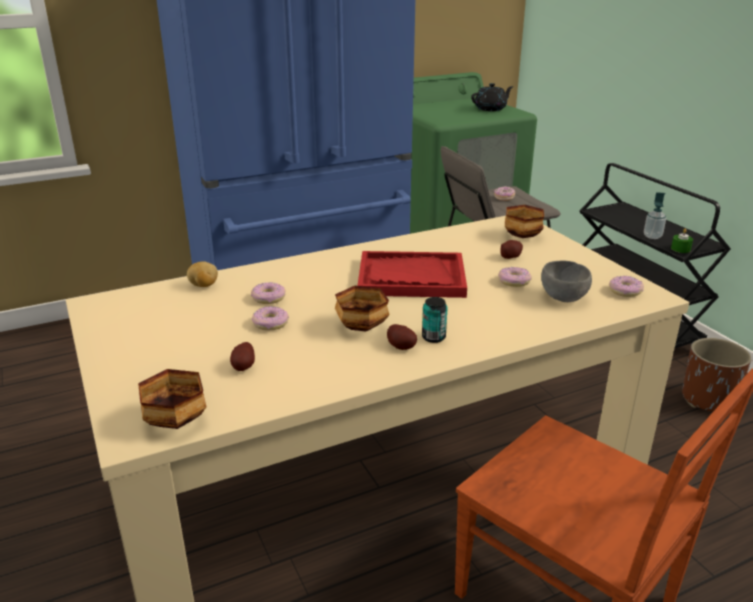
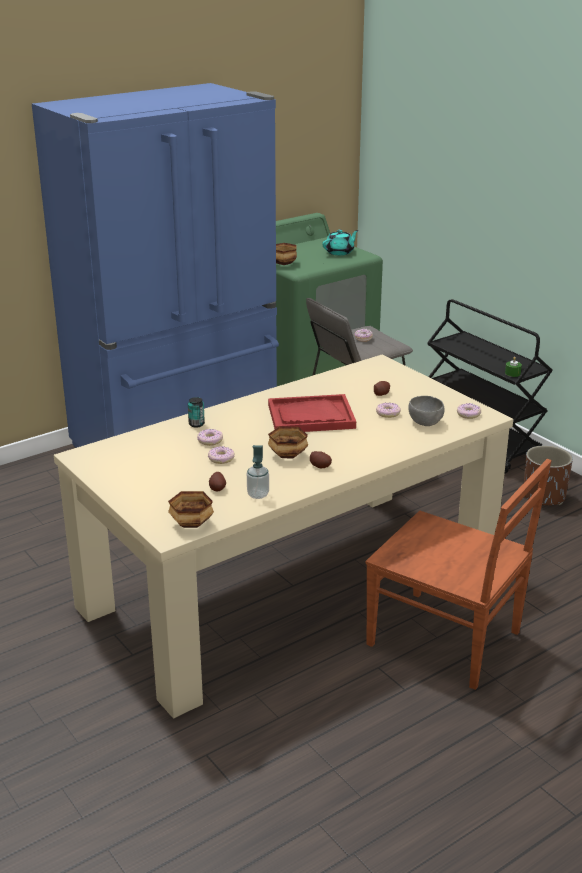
camera: 10 degrees left, 0 degrees up
potato [187,262,218,287] -> none
can [422,297,447,343] -> can moved to [188,397,205,428]
black teapot [471,83,514,111] -> turquoise teapot [322,230,359,255]
bowl [505,205,544,238] -> bowl moved to [276,243,297,265]
soap dispenser [644,192,666,239] -> soap dispenser moved to [247,445,269,499]

